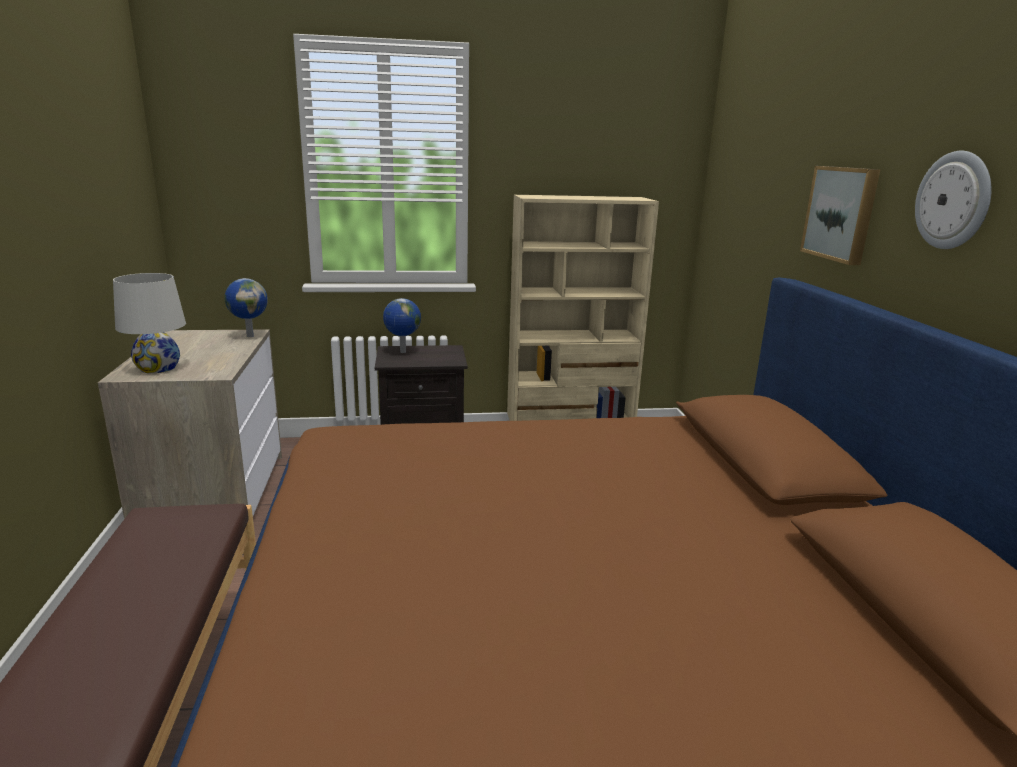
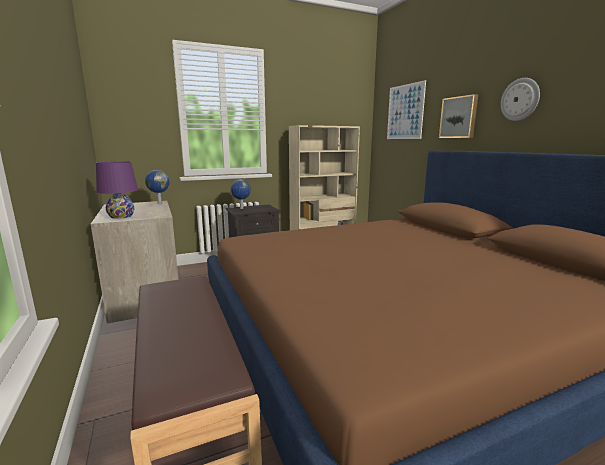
camera: 15 degrees left, 5 degrees down
white table lamp [113,273,186,373] -> purple table lamp [96,161,138,219]
none -> picture [387,80,426,139]

